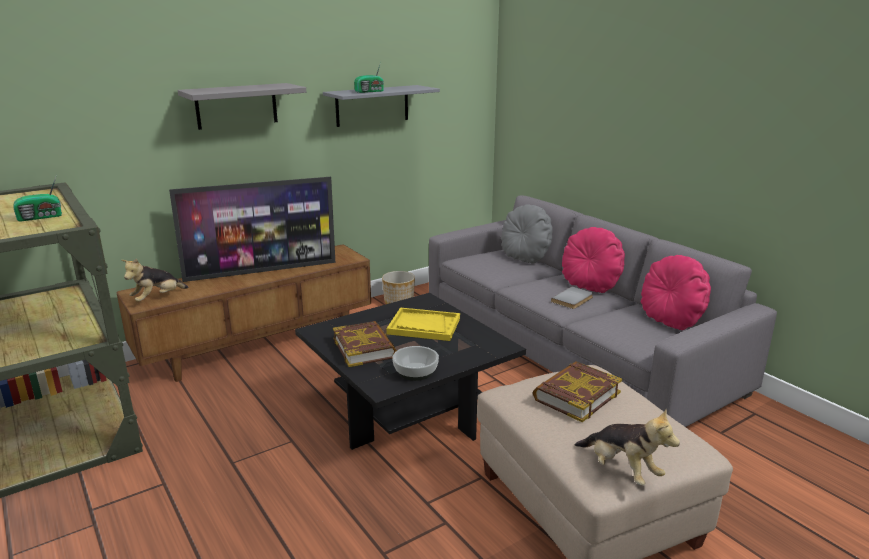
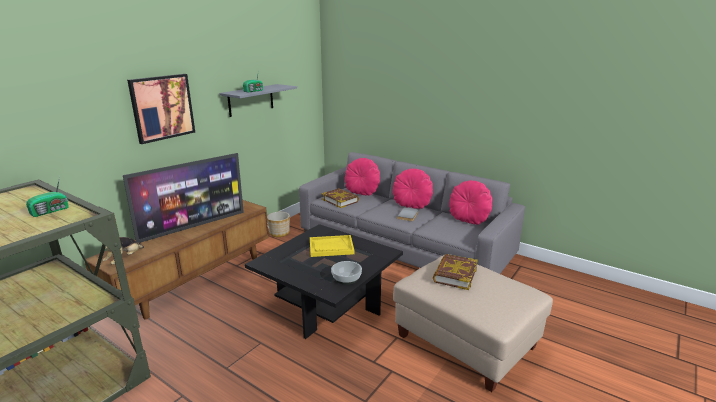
camera: 20 degrees left, 0 degrees up
grey shelf [177,83,306,130] -> picture [127,74,195,144]
book [333,321,397,367] -> book moved to [322,188,359,208]
grey pillow [501,204,553,264] -> pink pillow [345,158,380,196]
plush toy [575,409,680,485] -> none

